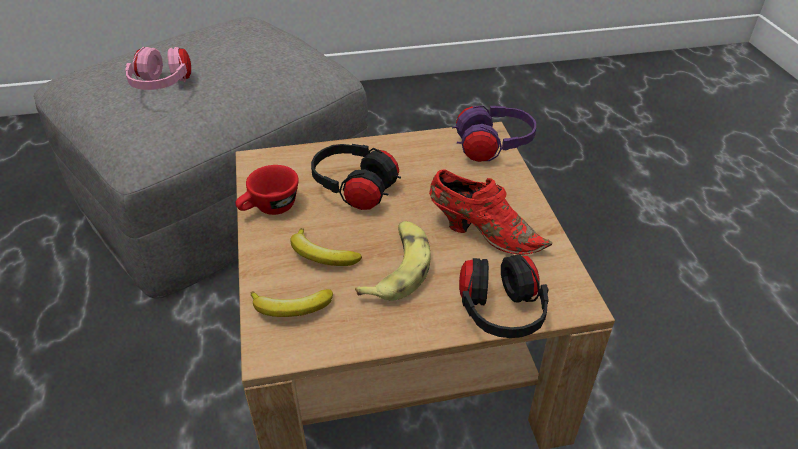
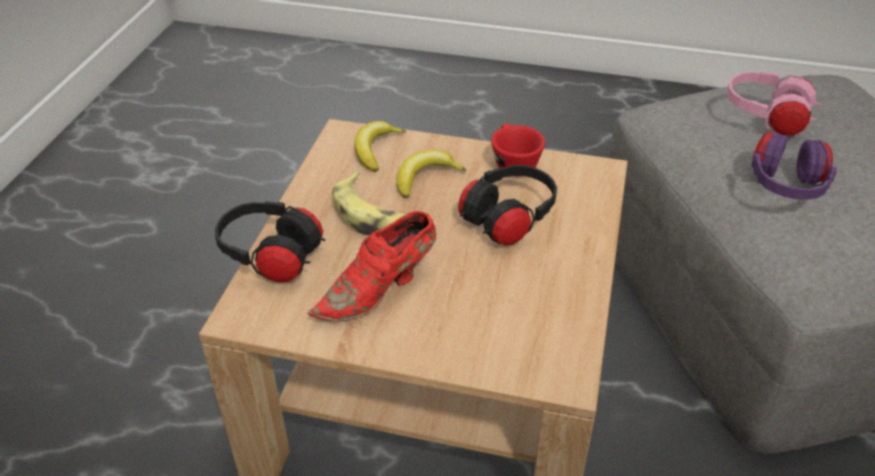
camera: 115 degrees right, 0 degrees up
purple headphones [452,106,536,162] -> purple headphones moved to [751,132,837,200]

